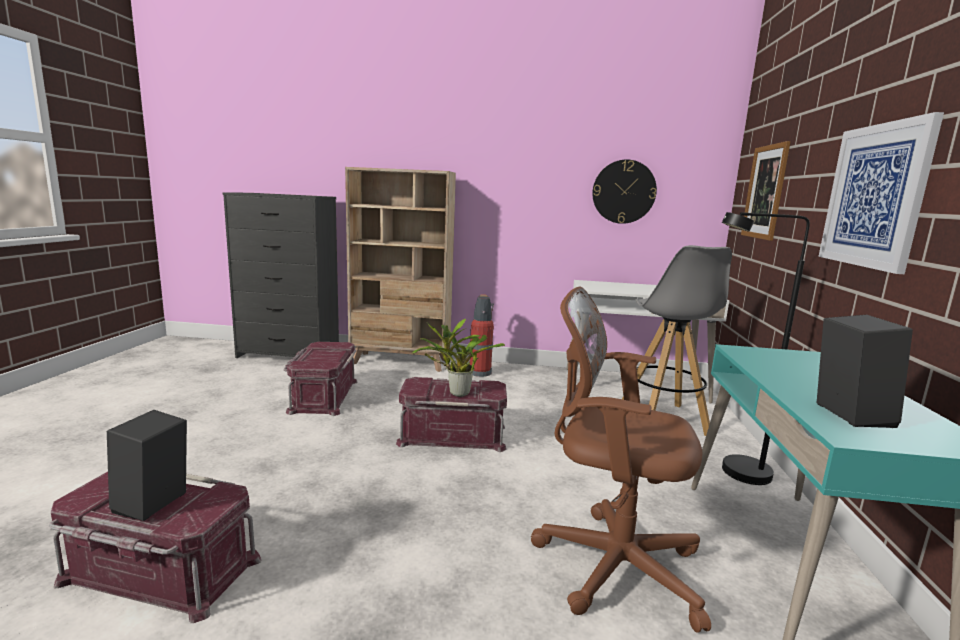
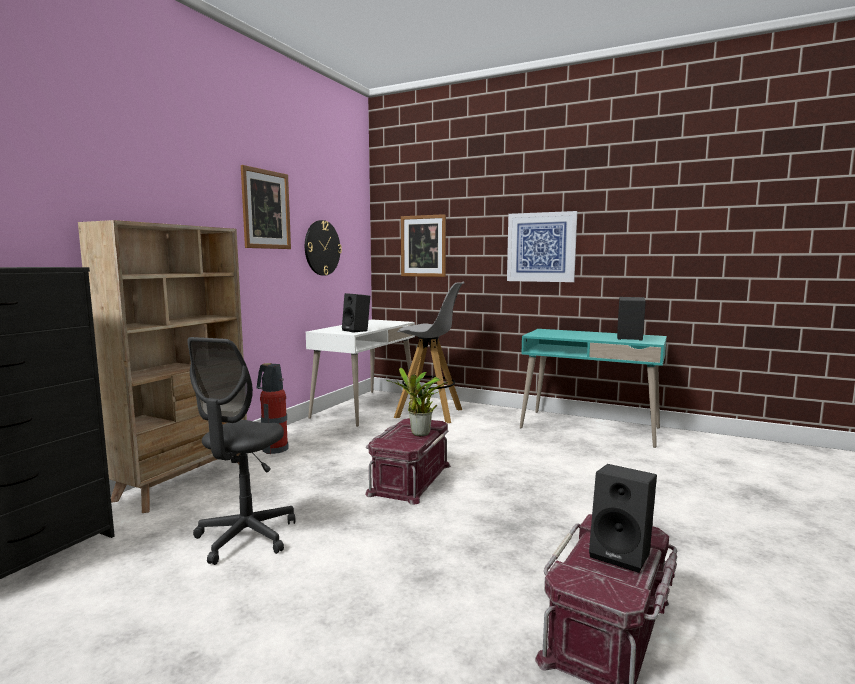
camera: 70 degrees left, 5 degrees down
red storage box [284,342,358,416] -> grey office chair [187,337,295,565]
brown office chair [531,287,711,633] -> none
black floor lamp [722,212,810,485] -> none
none -> picture [241,165,291,249]
none -> black speaker [342,293,370,333]

